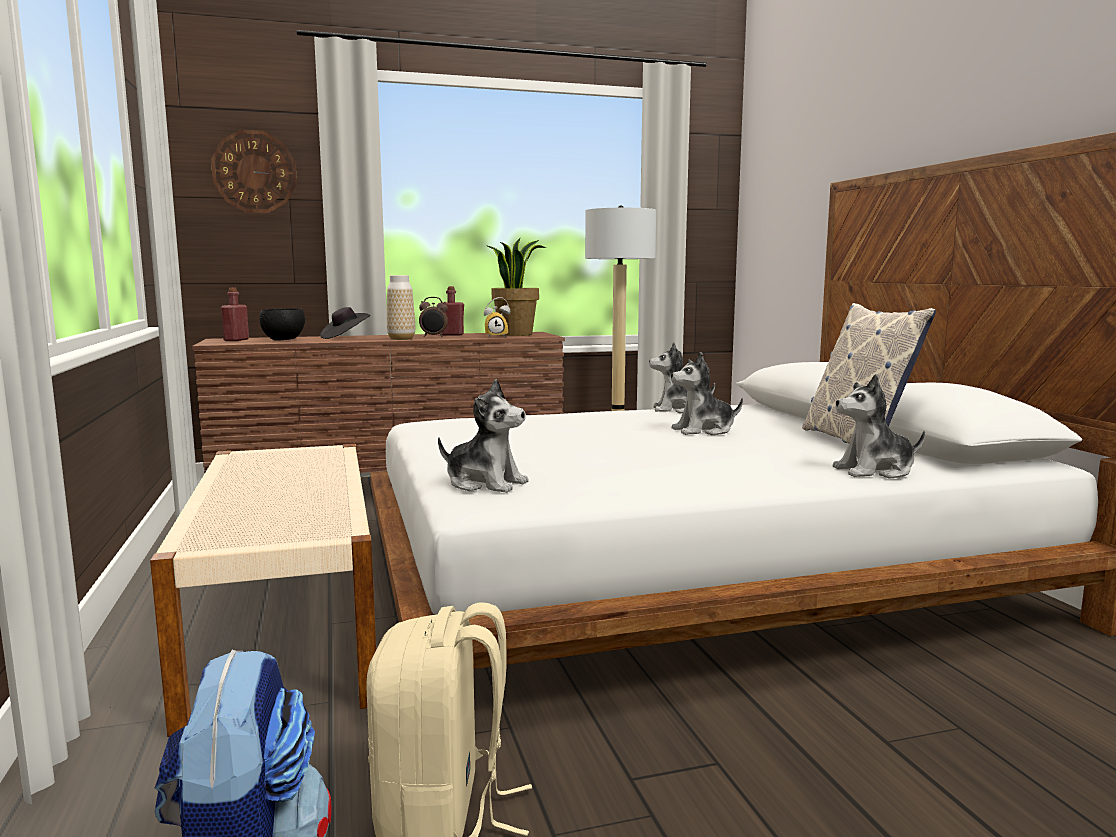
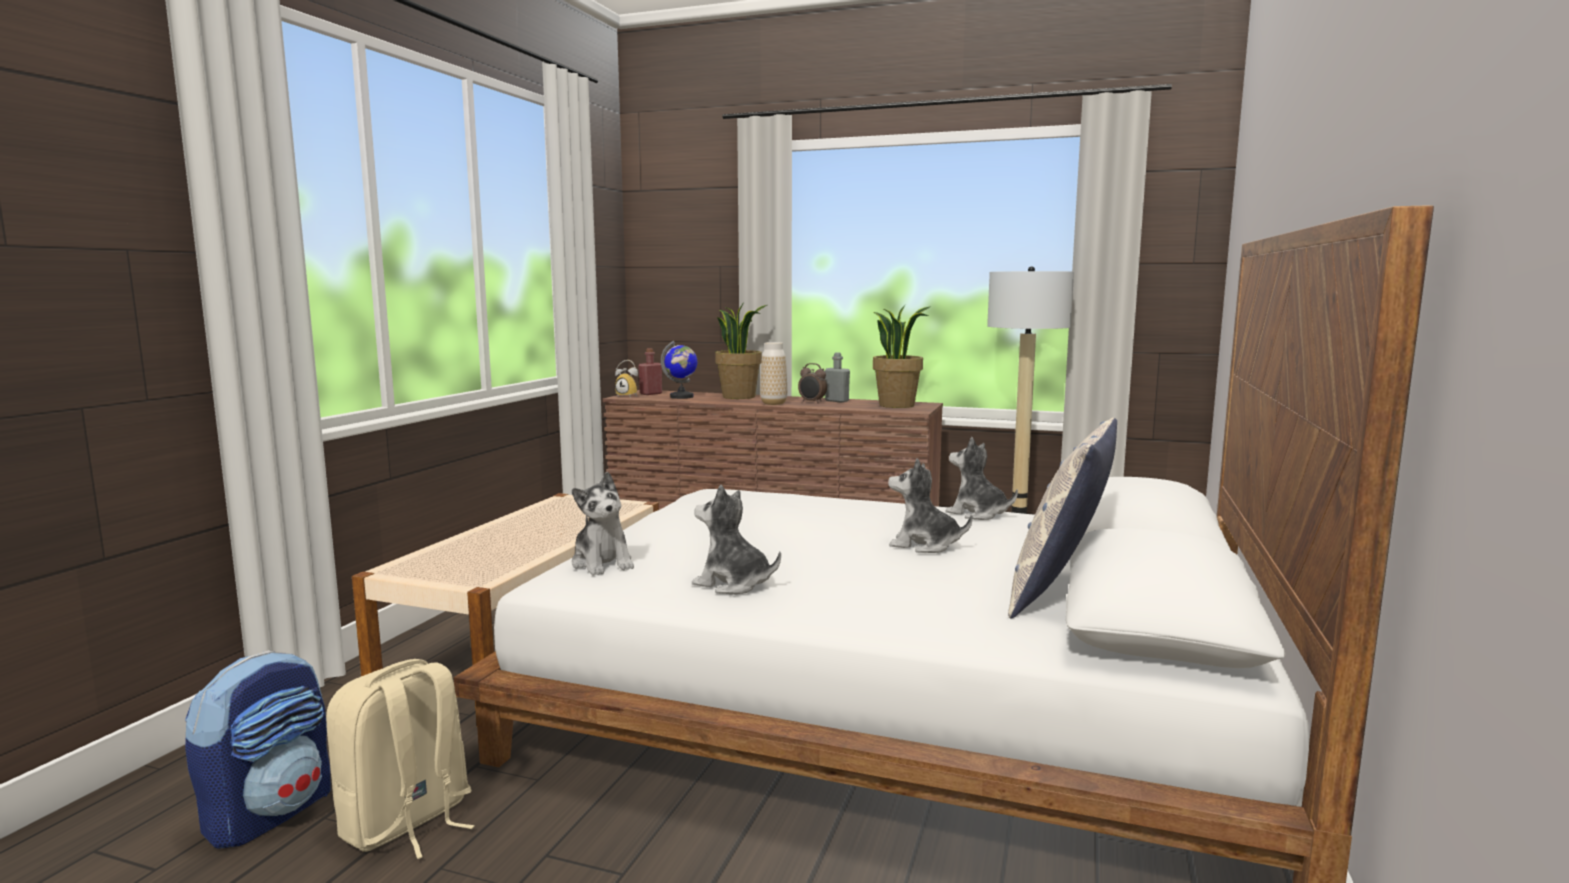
camera: 35 degrees right, 0 degrees up
wall clock [211,130,297,213] -> none
black bowl [259,308,305,341] -> globe [661,341,697,399]
black hat [320,307,370,339] -> potted plant [715,303,767,399]
red bottle [442,286,464,335] -> grey bottle [825,352,850,403]
alarm clock [484,297,510,338] -> alarm clock moved to [615,360,638,397]
plush toy [833,374,925,479] -> plush toy moved to [692,485,781,594]

